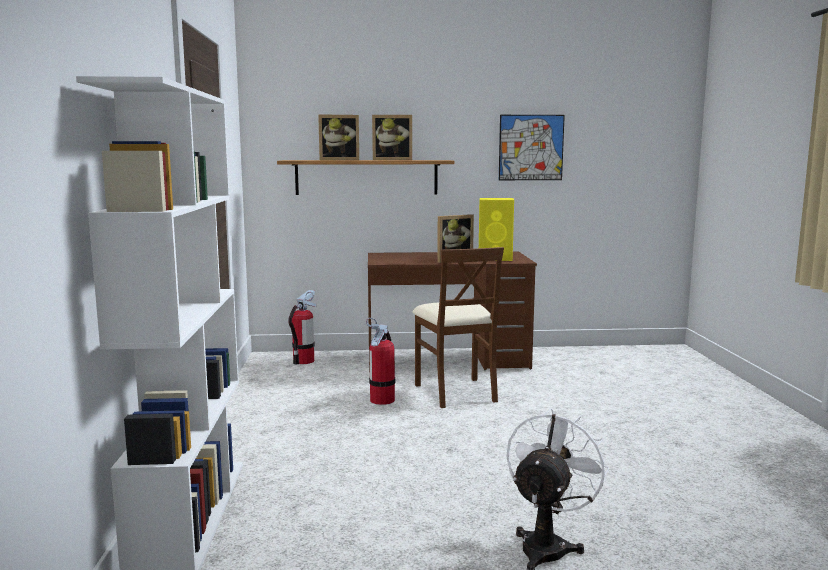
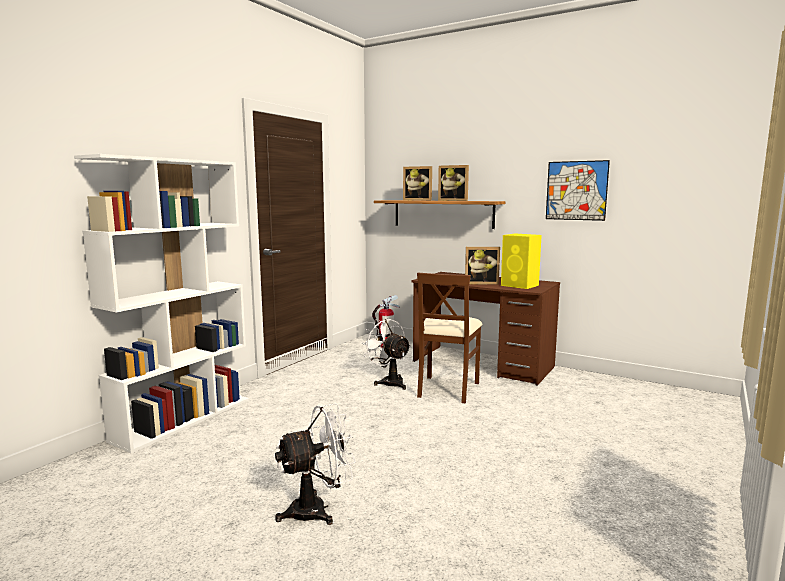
camera: 35 degrees right, 0 degrees up
fire extinguisher [366,318,395,405] -> white fan [361,318,411,390]

